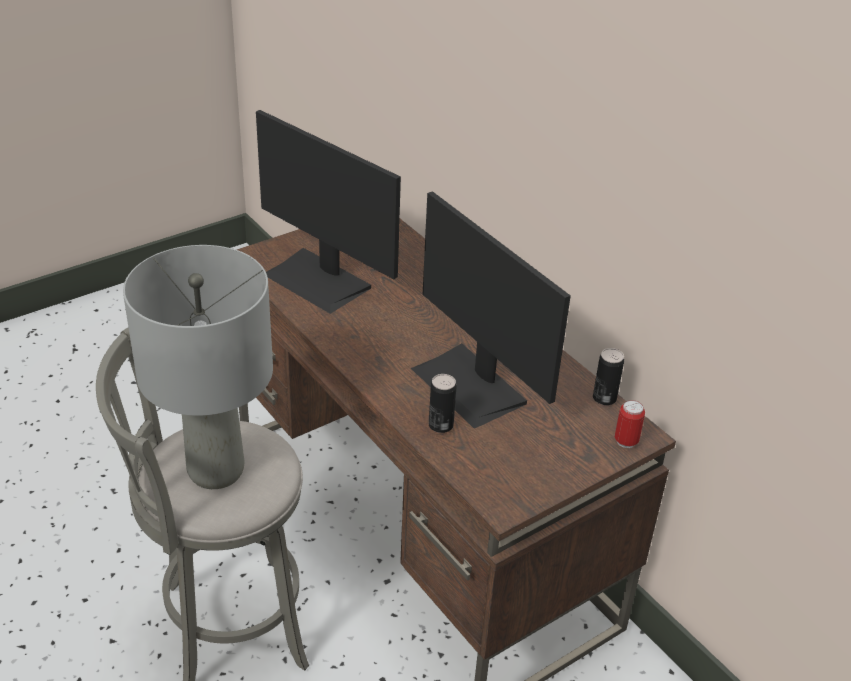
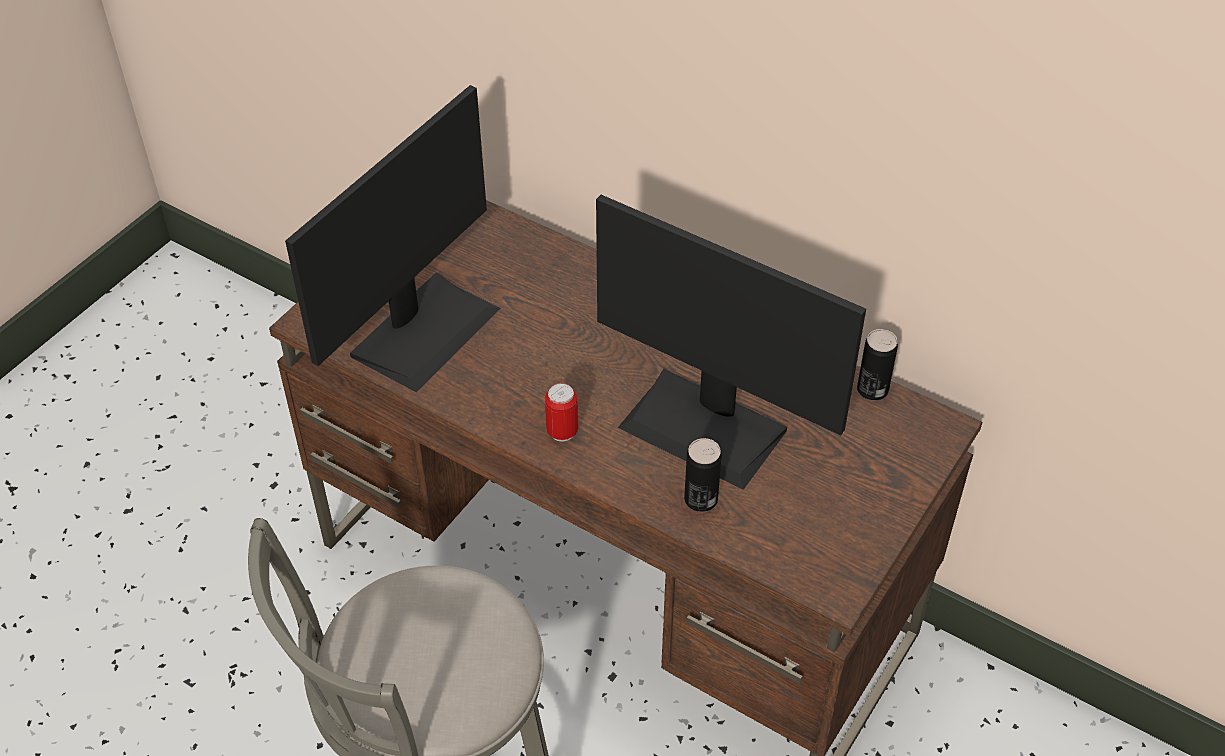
camera: 20 degrees left, 10 degrees up
grey table lamp [123,245,273,489] -> none
monitor [256,110,401,314] -> monitor turned 75 degrees counterclockwise [285,85,501,392]
can [615,400,645,448] -> can moved to [545,383,578,442]

